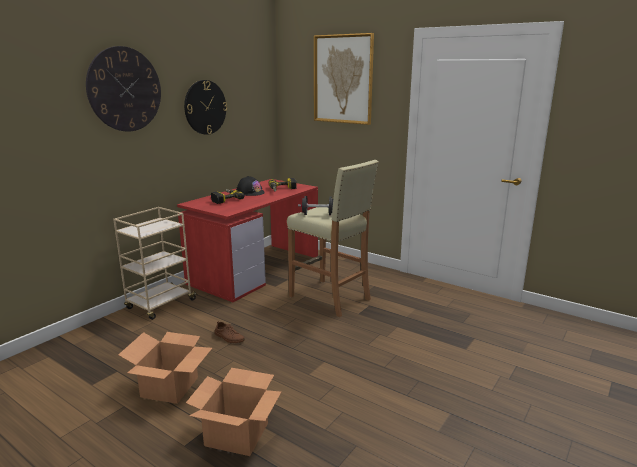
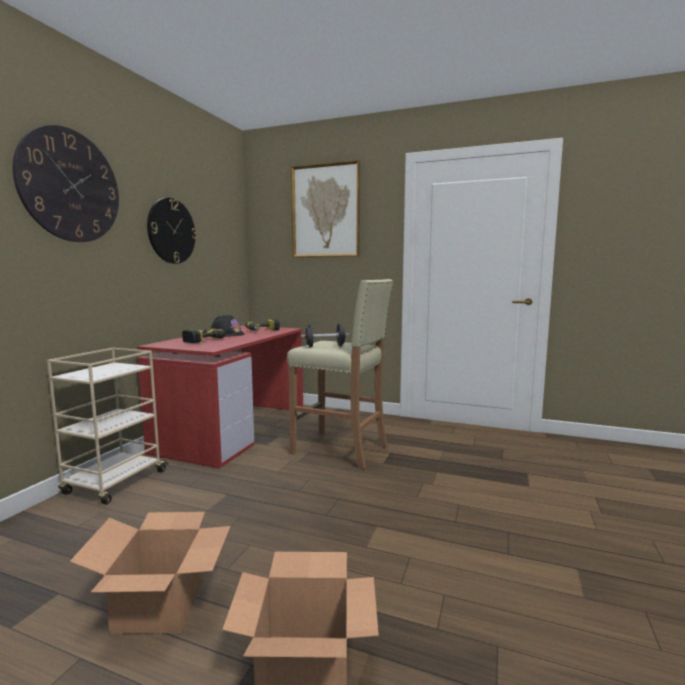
camera: 15 degrees left, 10 degrees down
brown shoe [215,321,245,343] -> none

